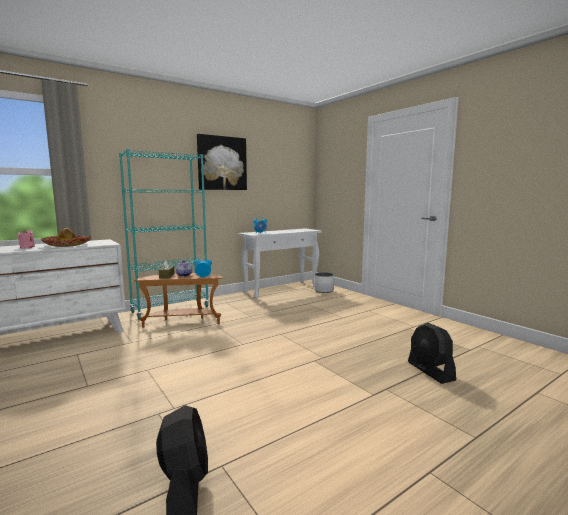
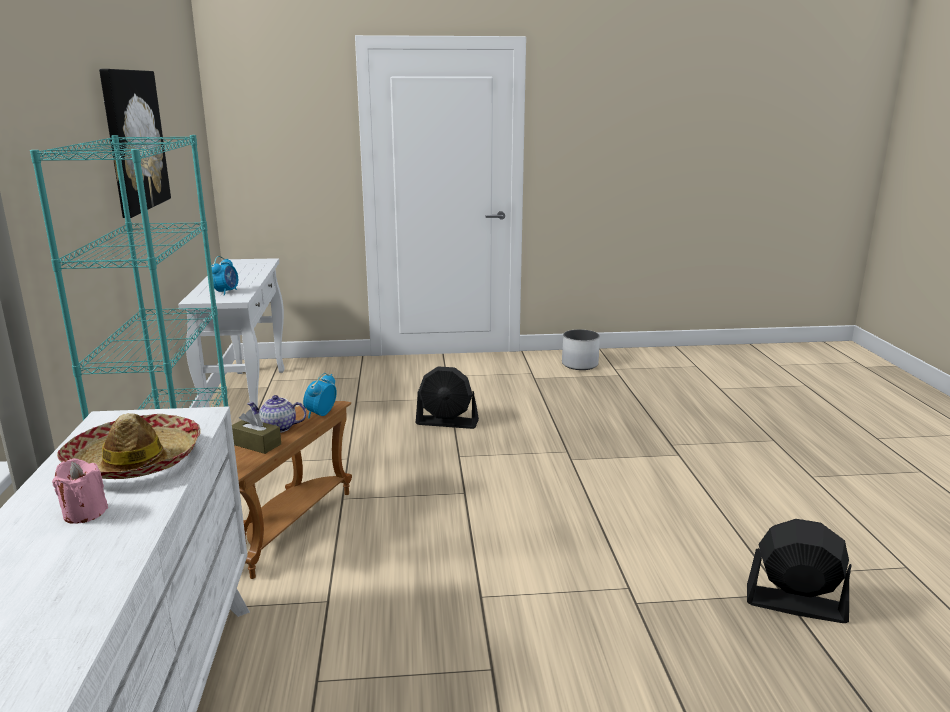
camera: 60 degrees left, 10 degrees up
white planter [314,272,334,293] -> white planter moved to [562,329,600,370]
black fan [408,323,456,384] -> black fan moved to [416,366,479,429]

